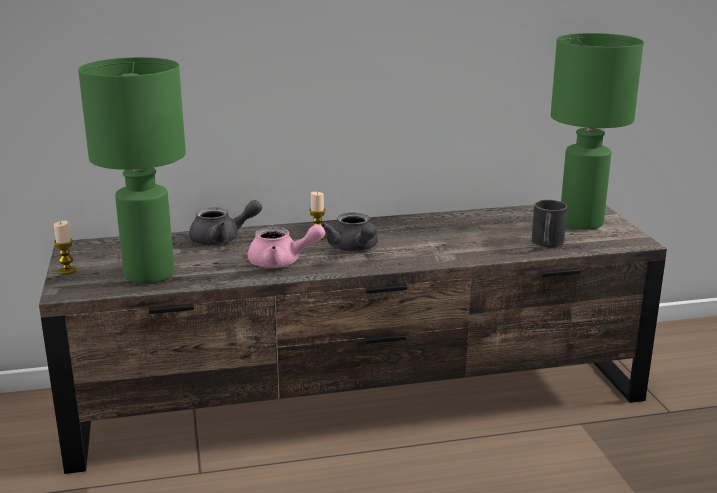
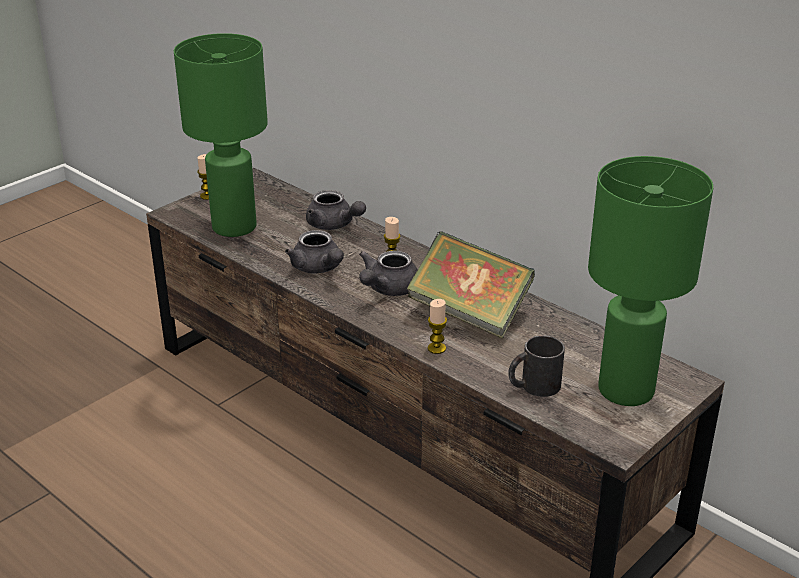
camera: 55 degrees right, 10 degrees up
pink teapot [248,224,325,268] -> grey teapot [285,230,344,274]
none -> book [407,231,535,339]
none -> candle [428,299,447,354]

